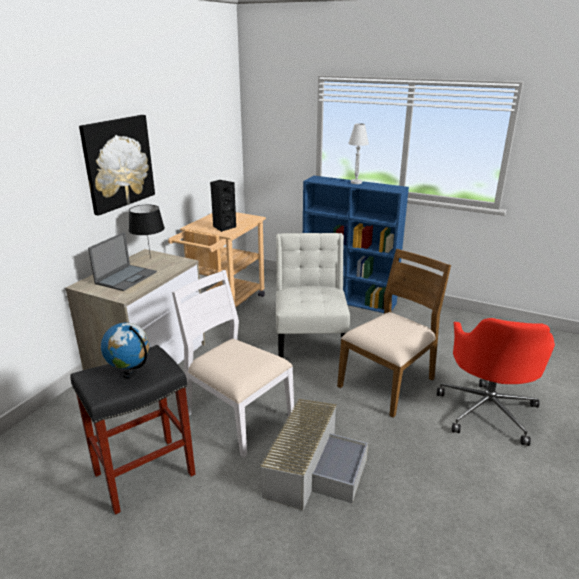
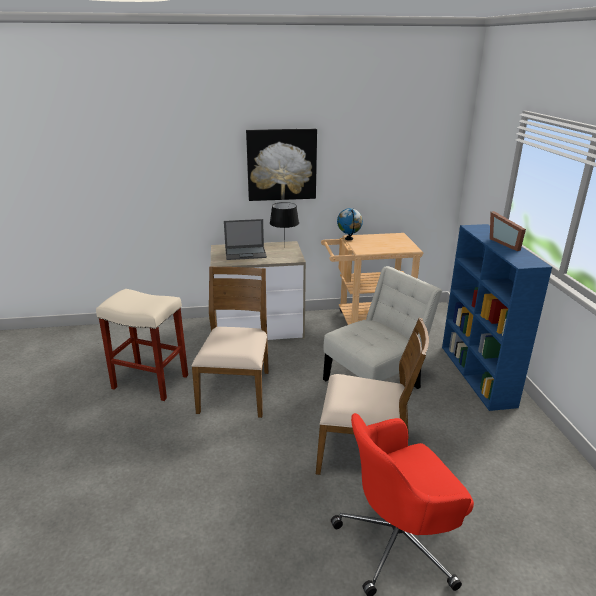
camera: 55 degrees right, 0 degrees up
black stool [70,345,196,515] -> beige stool [96,289,188,401]
globe [101,323,149,378] -> globe moved to [337,208,363,240]
white chair [172,270,294,458] -> brown chair [192,266,269,418]
black speaker [210,180,236,232] -> none
grey storage box [260,399,368,510] -> none
white table lamp [348,123,369,184] -> picture frame [490,211,526,251]

